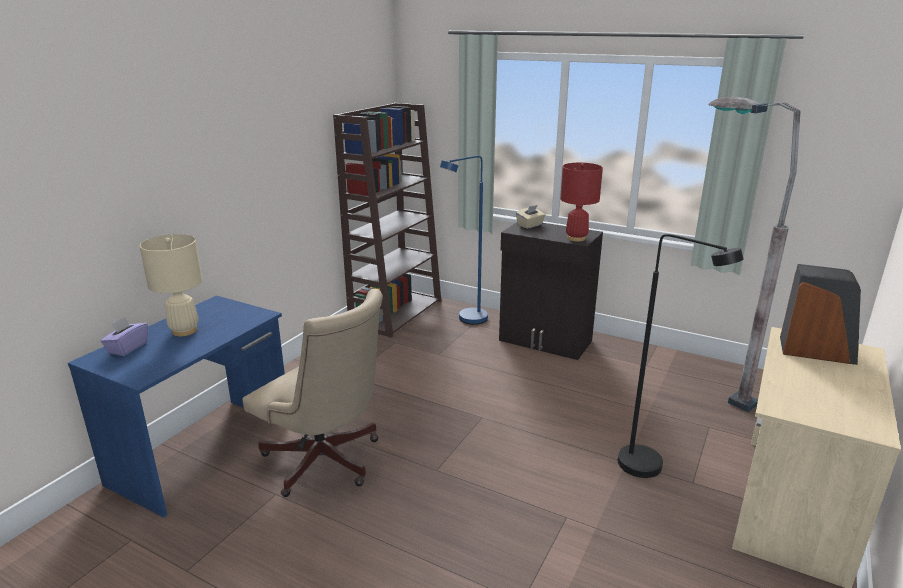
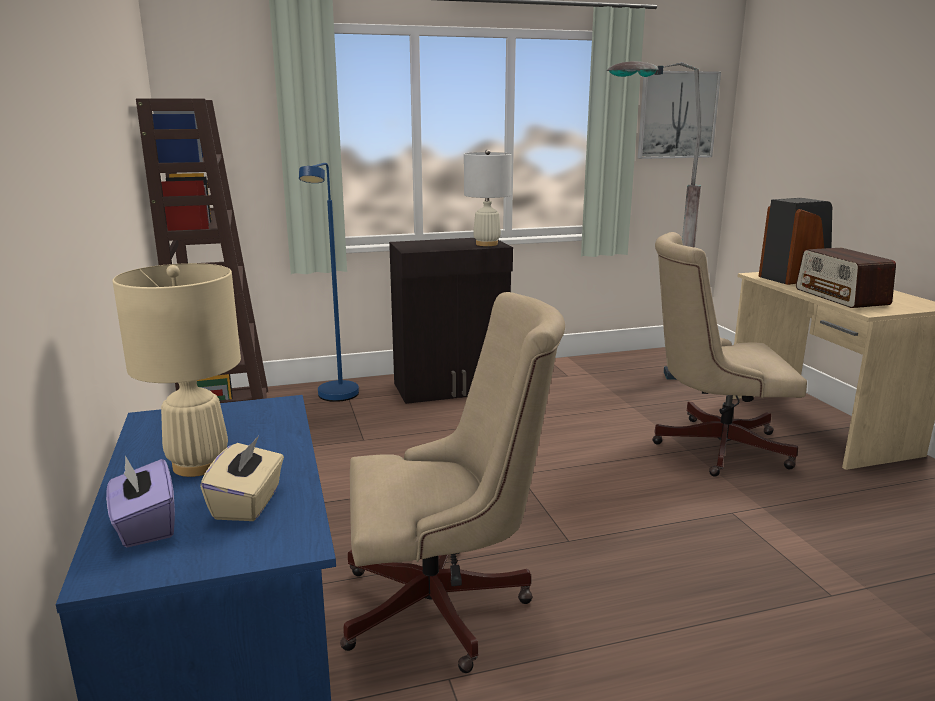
camera: 45 degrees left, 5 degrees down
beige tissue box [516,205,546,229] -> beige tissue box moved to [200,436,284,521]
red table lamp [560,163,603,241] -> white table lamp [464,149,512,246]
black floor lamp [618,234,744,478] -> beige office chair [652,232,807,477]
none -> picture [638,71,721,159]
none -> radio [796,248,896,308]

